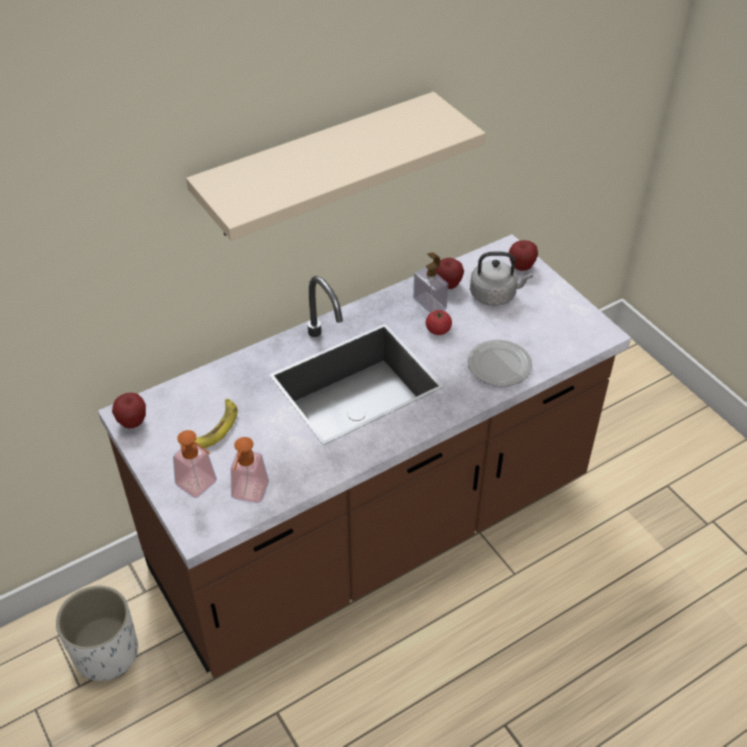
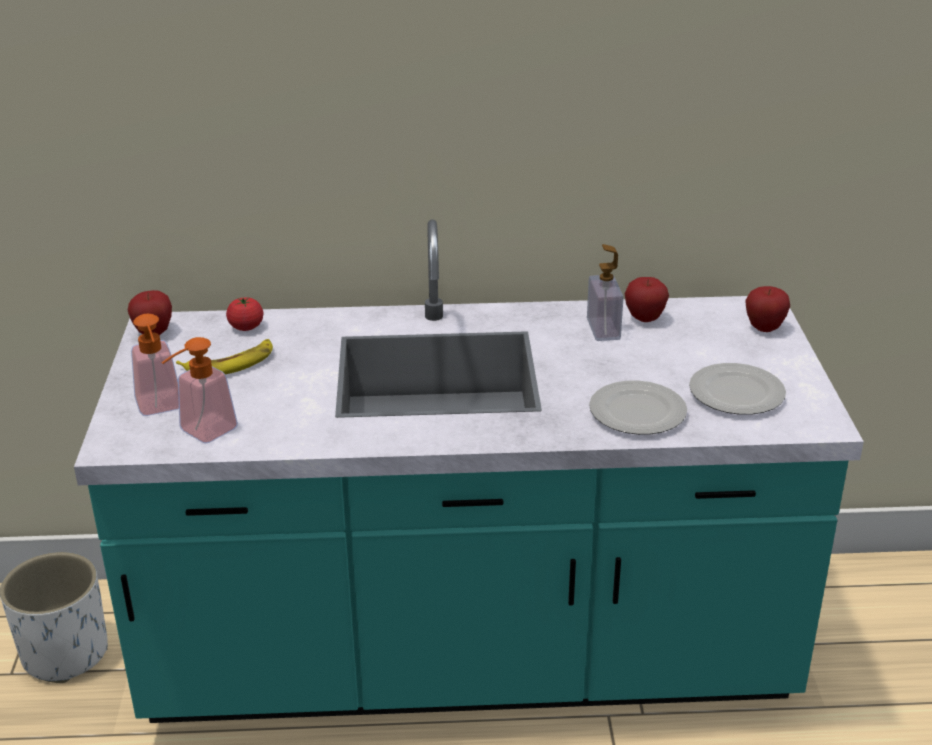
camera: 30 degrees right, 15 degrees down
brown counter [98,234,631,678] -> turquoise counter [74,219,864,723]
beige shelf [186,92,486,241] -> none
tomato [426,310,452,335] -> tomato moved to [226,297,264,331]
grey kettle [470,252,533,306] -> none
none -> plate [689,363,786,415]

